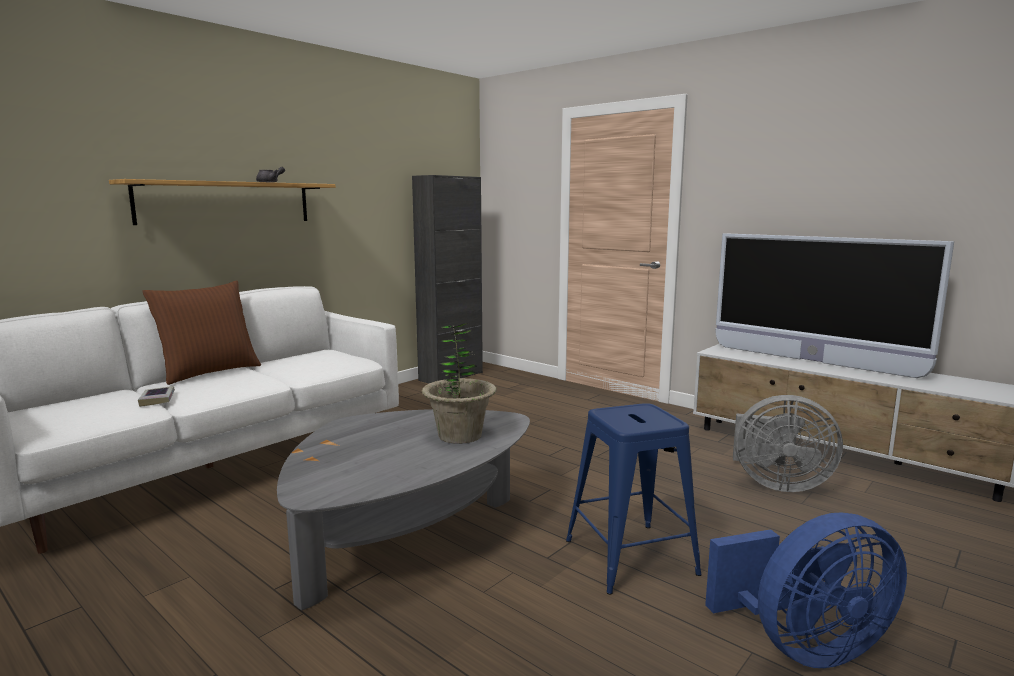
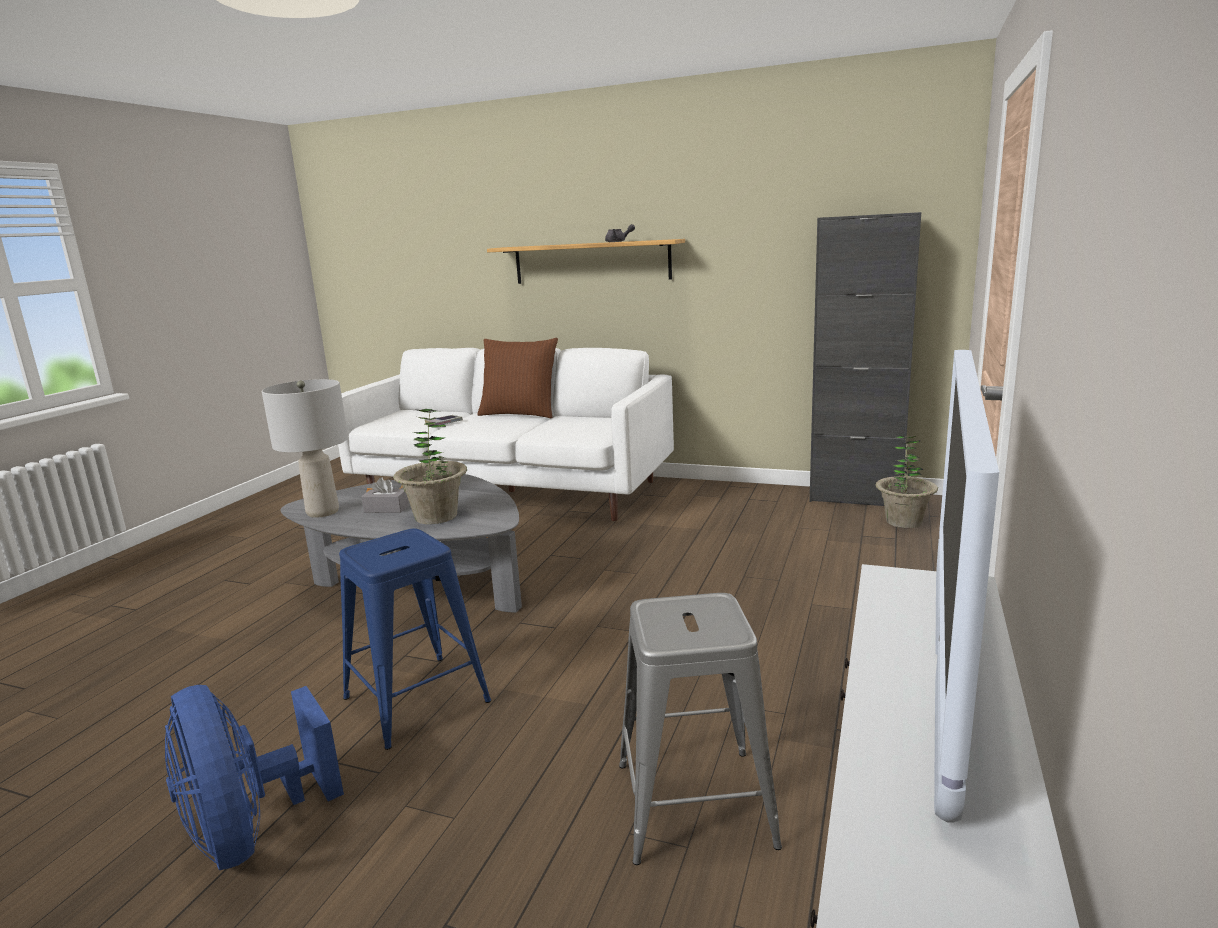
camera: 70 degrees right, 5 degrees up
grey fan [733,395,843,492] -> grey stool [619,593,782,865]
none -> grey table lamp [262,379,348,518]
none -> grey tissue box [361,477,409,513]
none -> potted plant [875,436,938,528]

